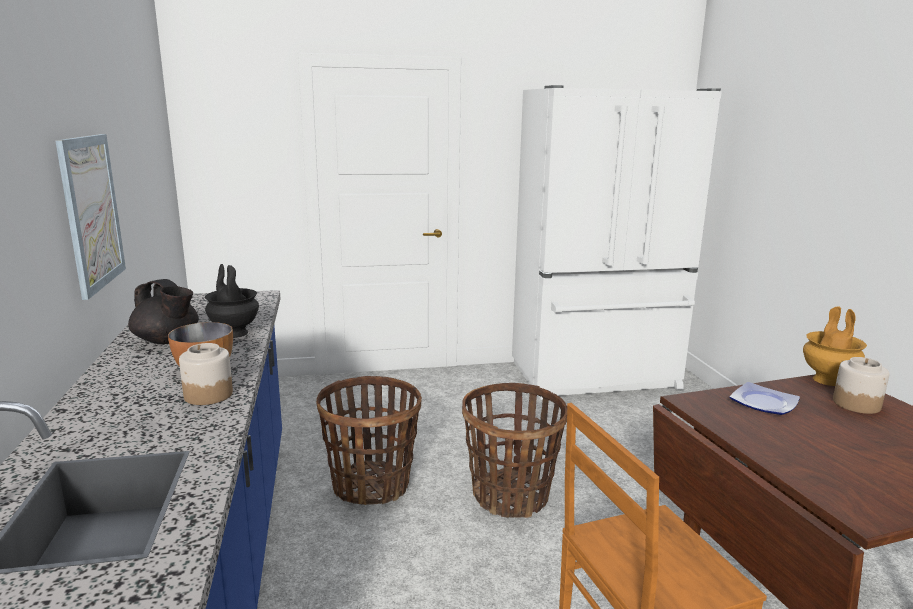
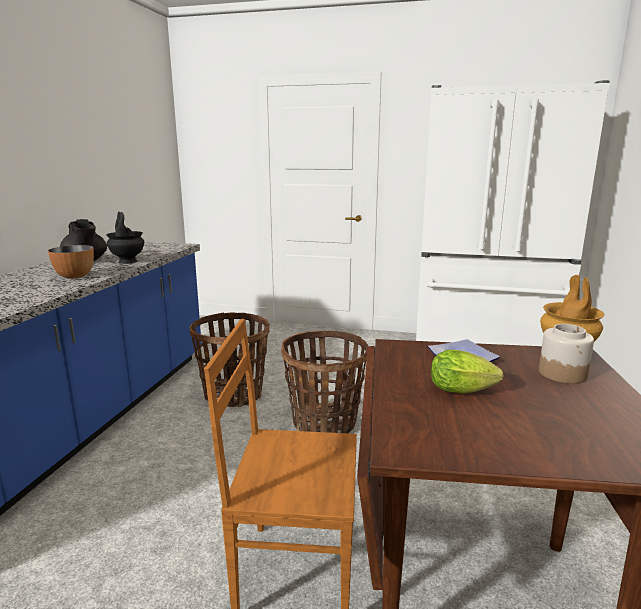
camera: 25 degrees right, 0 degrees up
picture [55,134,126,300] -> none
jar [179,343,233,405] -> none
none -> lettuce [431,350,504,394]

